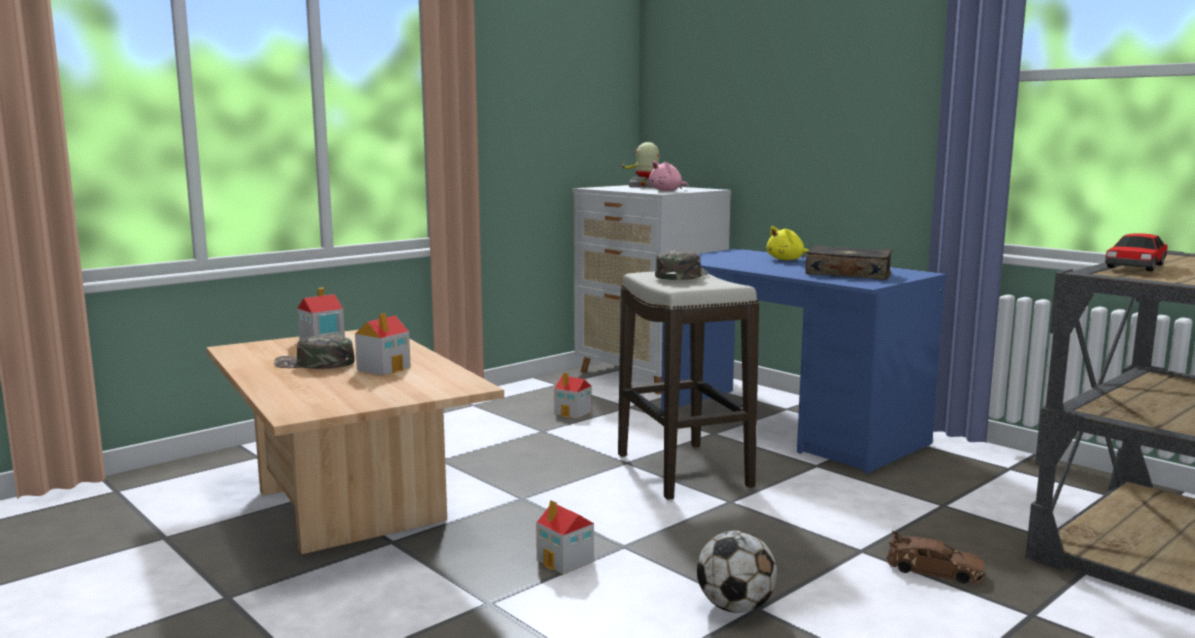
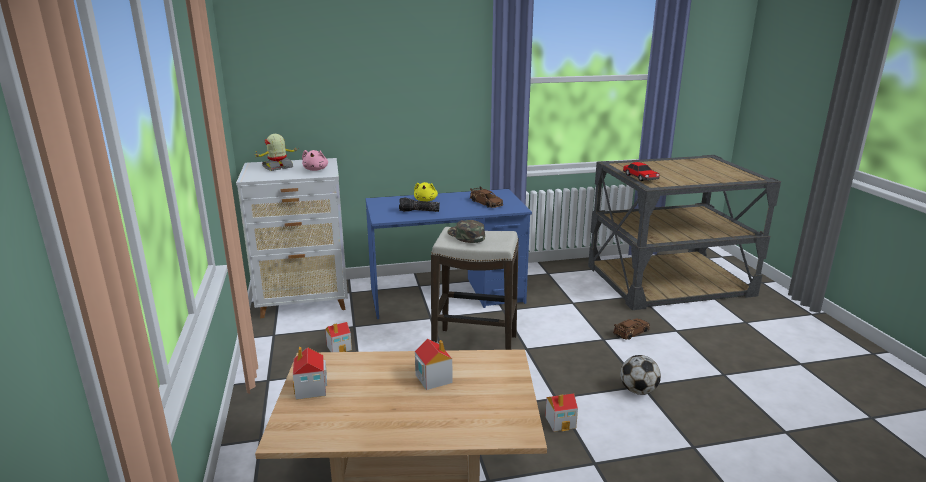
camera: 60 degrees left, 10 degrees up
green cap [274,334,355,369] -> none
book [806,246,892,280] -> brown toy car [470,186,503,208]
none -> flashlight [399,198,440,212]

